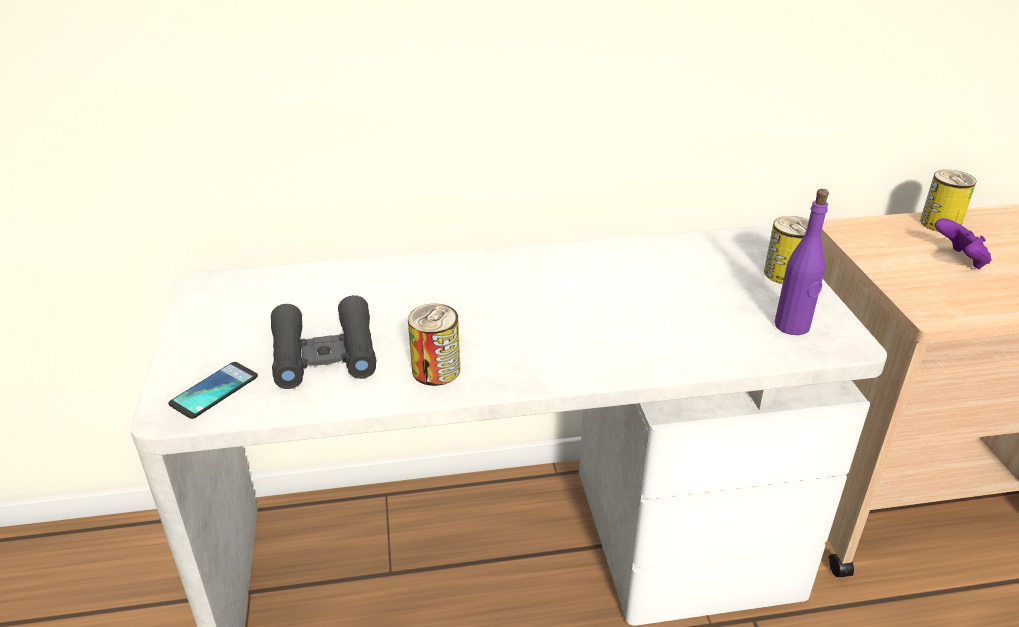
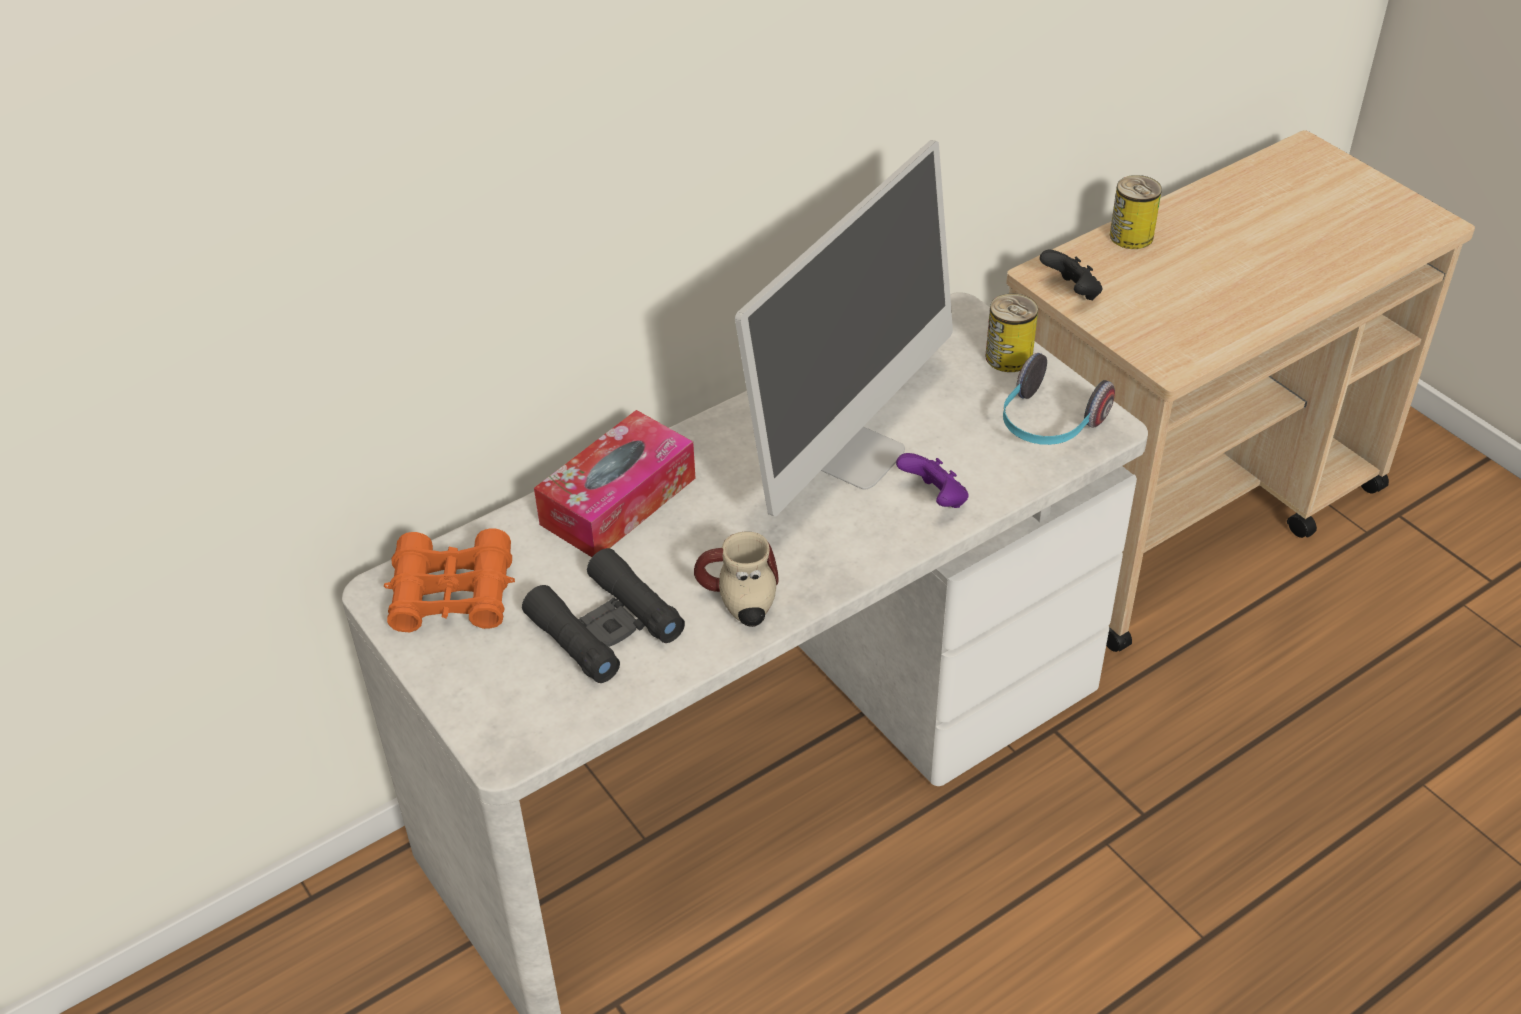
camera: 25 degrees left, 10 degrees up
phone [168,362,258,419] -> none
can [408,304,460,386] -> mug [694,531,779,627]
purple bottle [775,189,829,335] -> headphones [1003,353,1115,445]
purple game controller [935,218,992,269] -> purple game controller moved to [896,453,969,508]
none -> orange binoculars [384,528,515,632]
none -> tissue box [534,410,695,557]
none -> monitor [735,140,953,517]
none -> black game controller [1040,250,1102,300]

